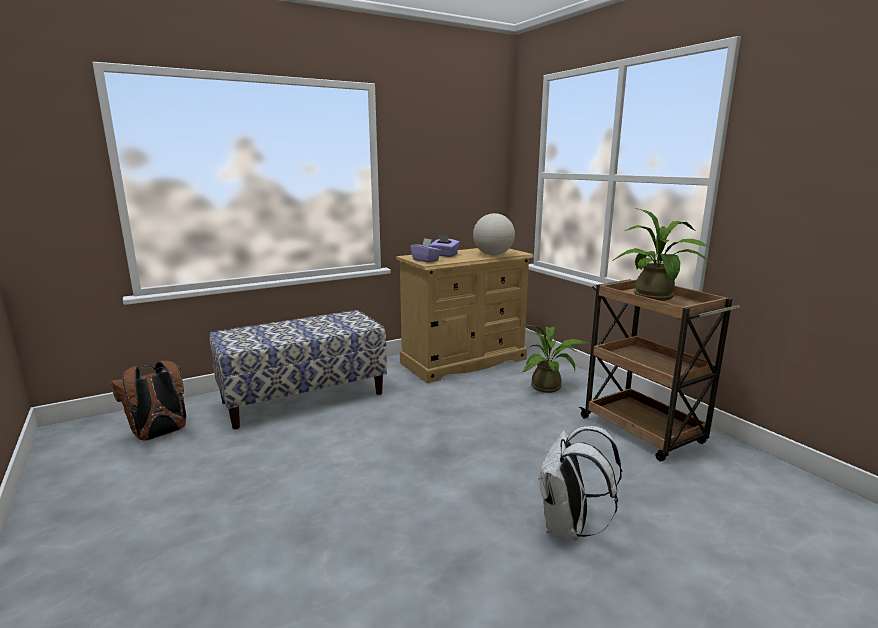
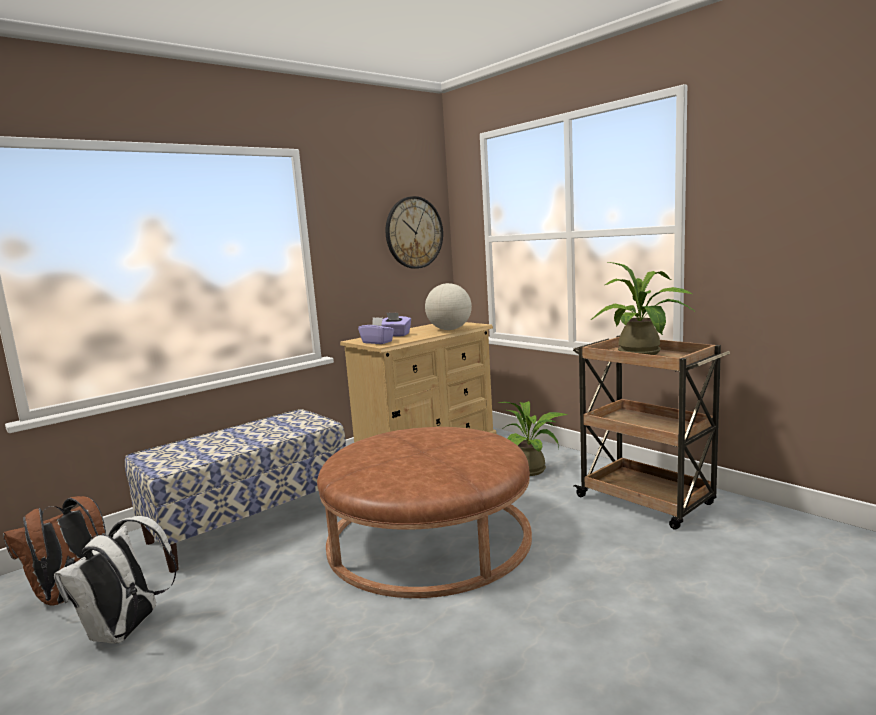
camera: 10 degrees left, 5 degrees down
white backpack [538,426,622,541] -> white backpack moved to [54,516,177,644]
none -> brown ottoman [317,427,532,598]
none -> wall clock [386,196,443,269]

